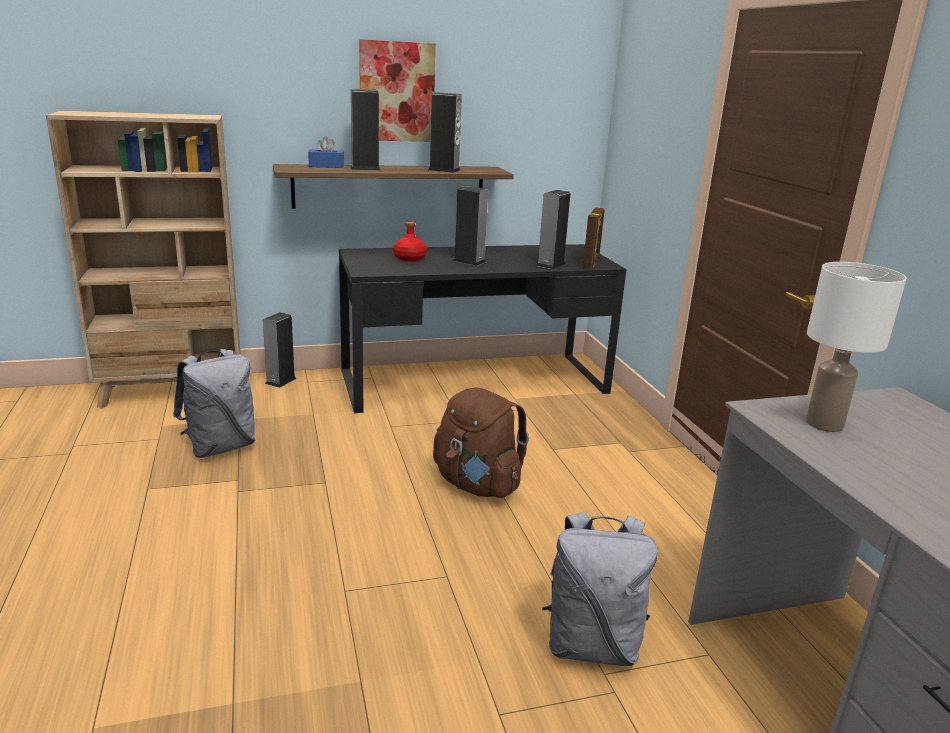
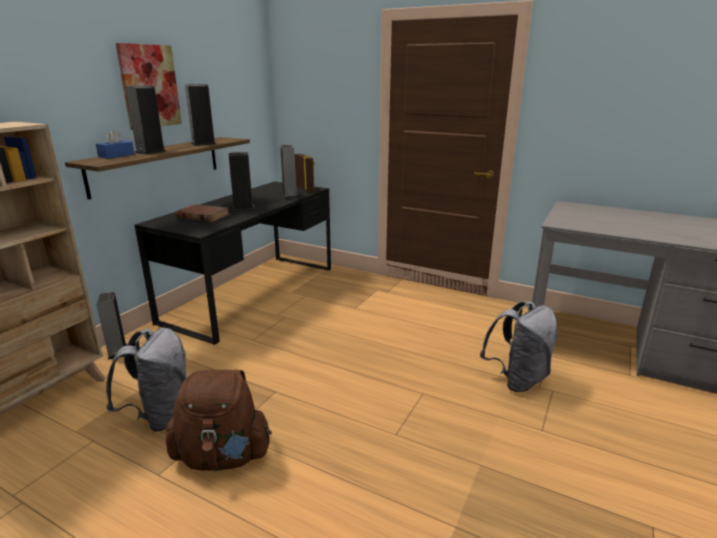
camera: 45 degrees left, 0 degrees up
red bottle [393,222,427,261] -> brown book [176,204,229,222]
brown backpack [433,388,529,498] -> brown backpack moved to [166,370,272,472]
white table lamp [806,262,907,432] -> none

